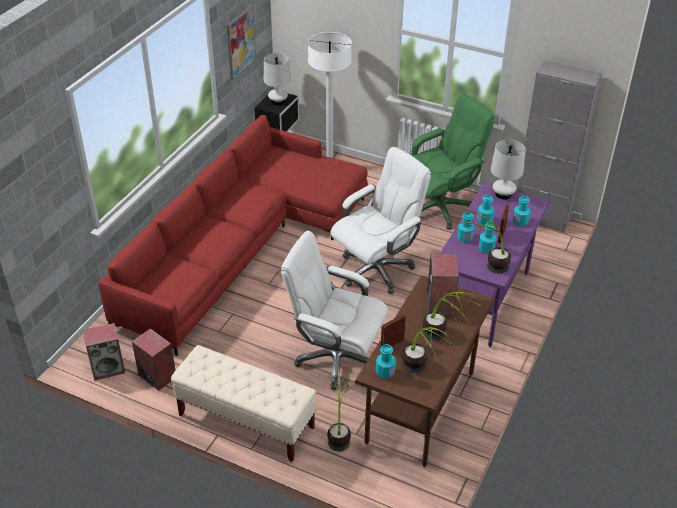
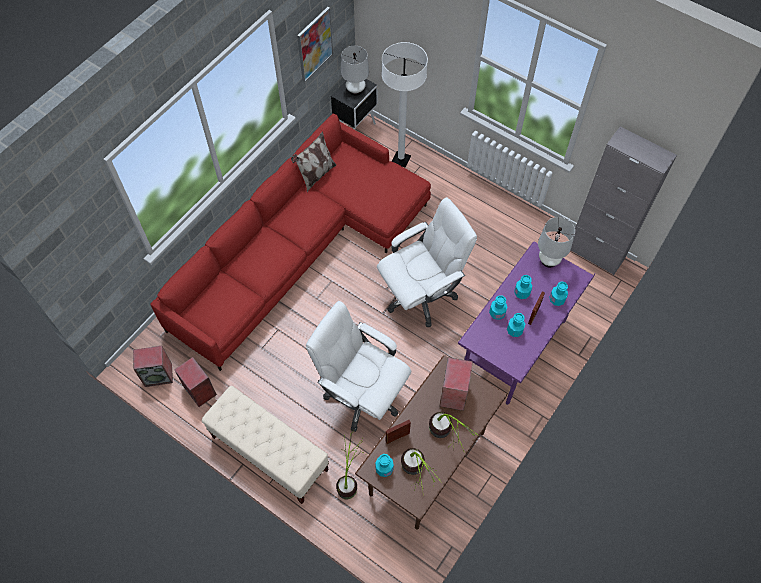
camera: 10 degrees right, 20 degrees up
green office chair [411,93,495,230] -> none
potted plant [458,209,511,274] -> none
none -> pillow [291,131,336,192]

